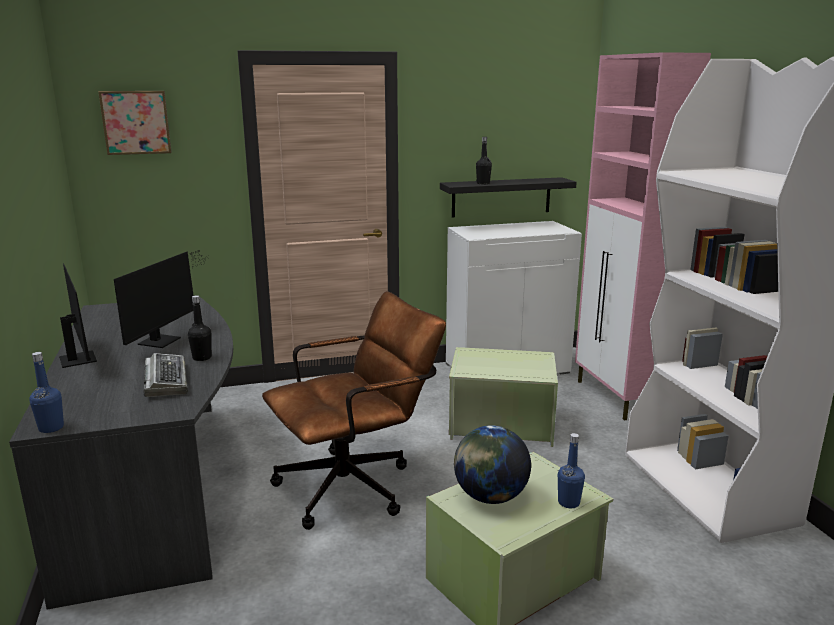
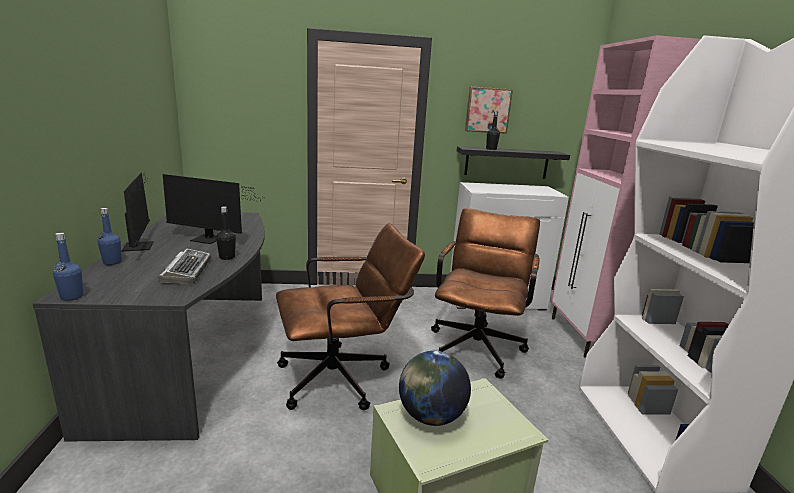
camera: 10 degrees right, 0 degrees up
picture [98,91,172,155] -> picture moved to [465,87,513,134]
monitor [114,251,208,348] -> monitor turned 75 degrees clockwise [163,174,264,244]
green storage box [449,347,558,447] -> brown office chair [431,208,540,379]
blue bottle [558,433,585,508] -> blue bottle moved to [97,208,122,265]

